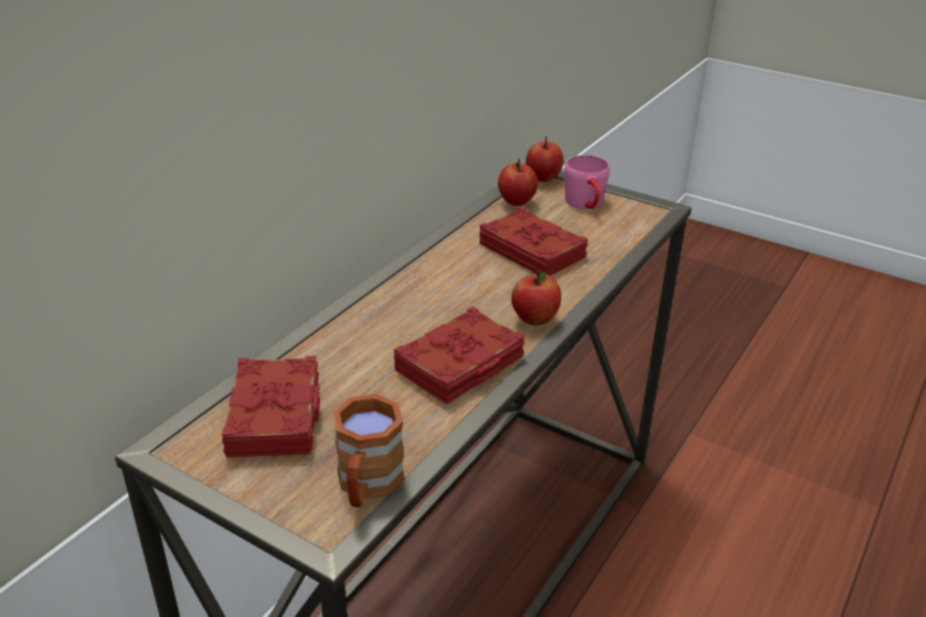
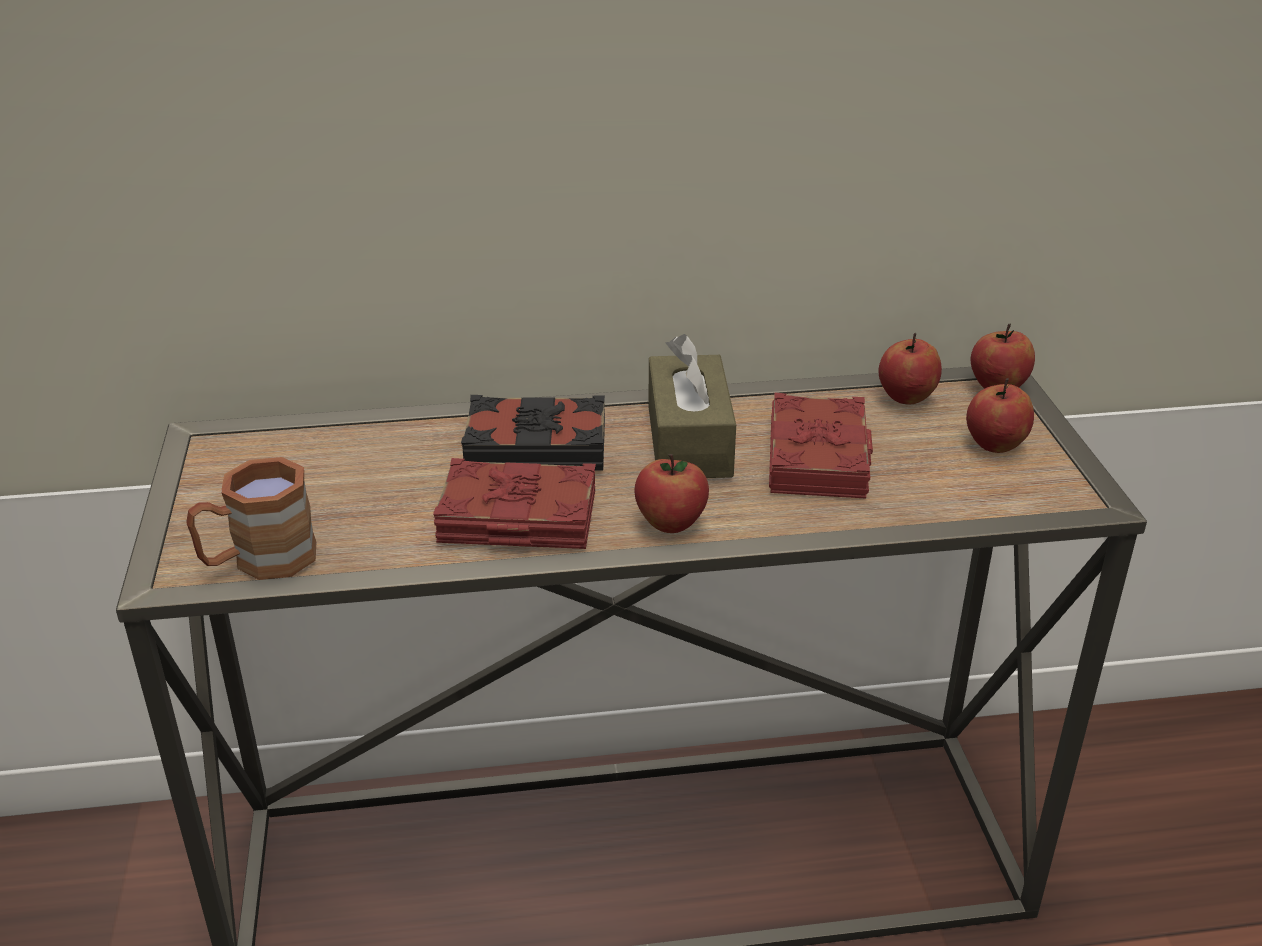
camera: 50 degrees right, 0 degrees up
red book [222,356,320,457] -> none
pink mug [564,155,610,209] -> apple [966,378,1034,453]
none -> black book [461,395,605,470]
none -> brown tissue box [648,334,736,478]

